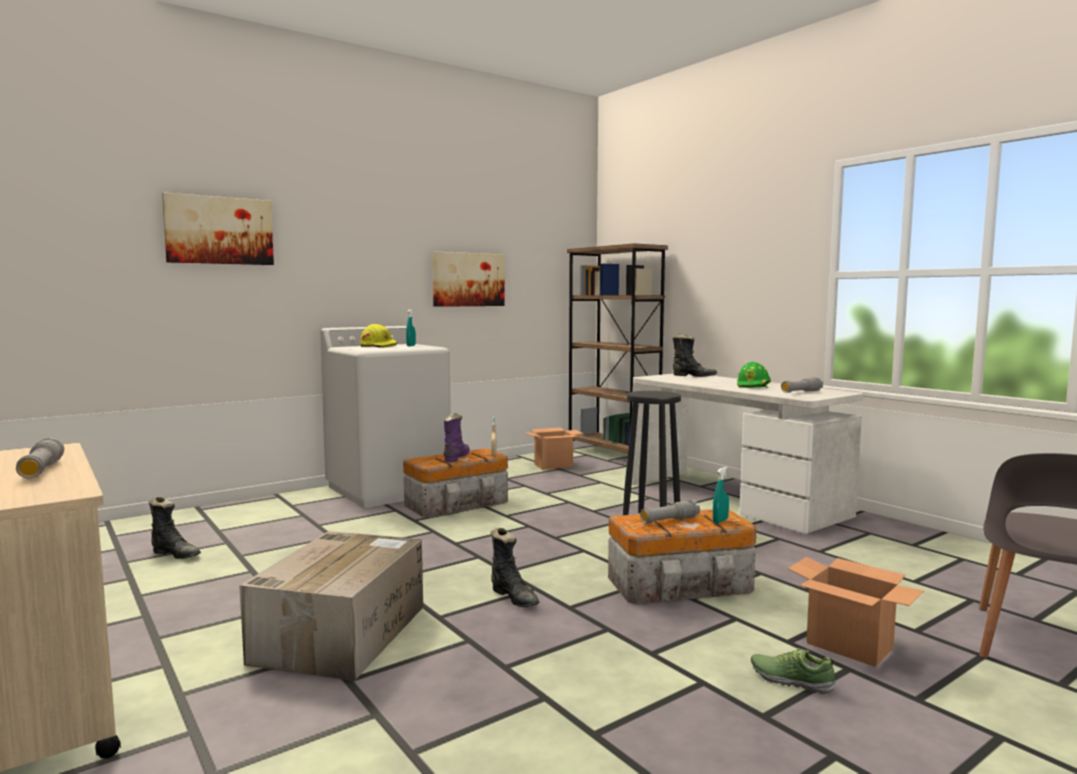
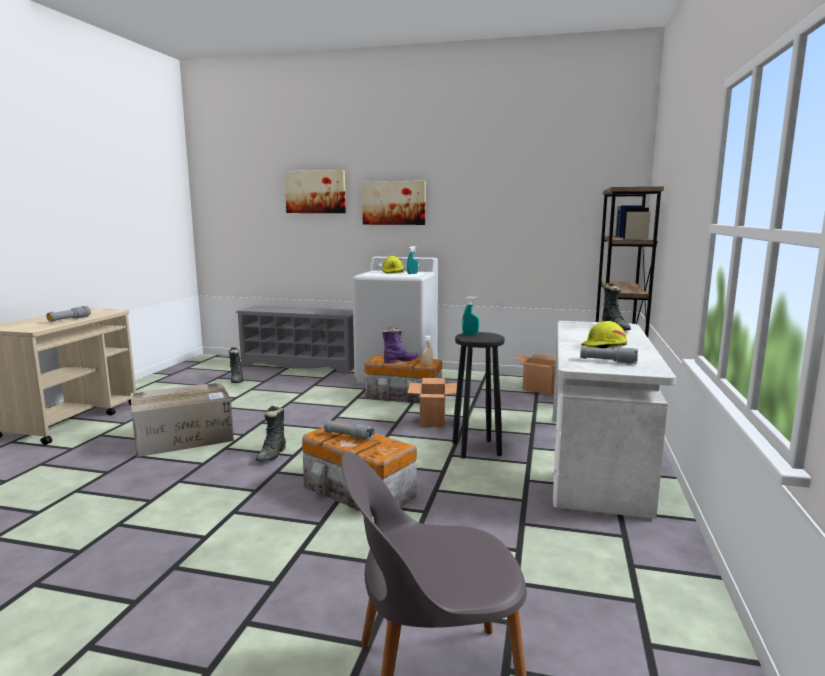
camera: 50 degrees right, 5 degrees up
picture [432,252,505,307] -> picture moved to [362,181,426,225]
turquoise spray bottle [713,467,729,523] -> turquoise spray bottle moved to [462,297,479,335]
green hard hat [737,362,771,388] -> yellow hard hat [581,321,627,349]
shoe [751,648,837,694] -> none
cardboard box [788,557,924,667] -> cardboard box moved to [408,378,457,428]
none -> grey shoe rack [235,305,354,374]

